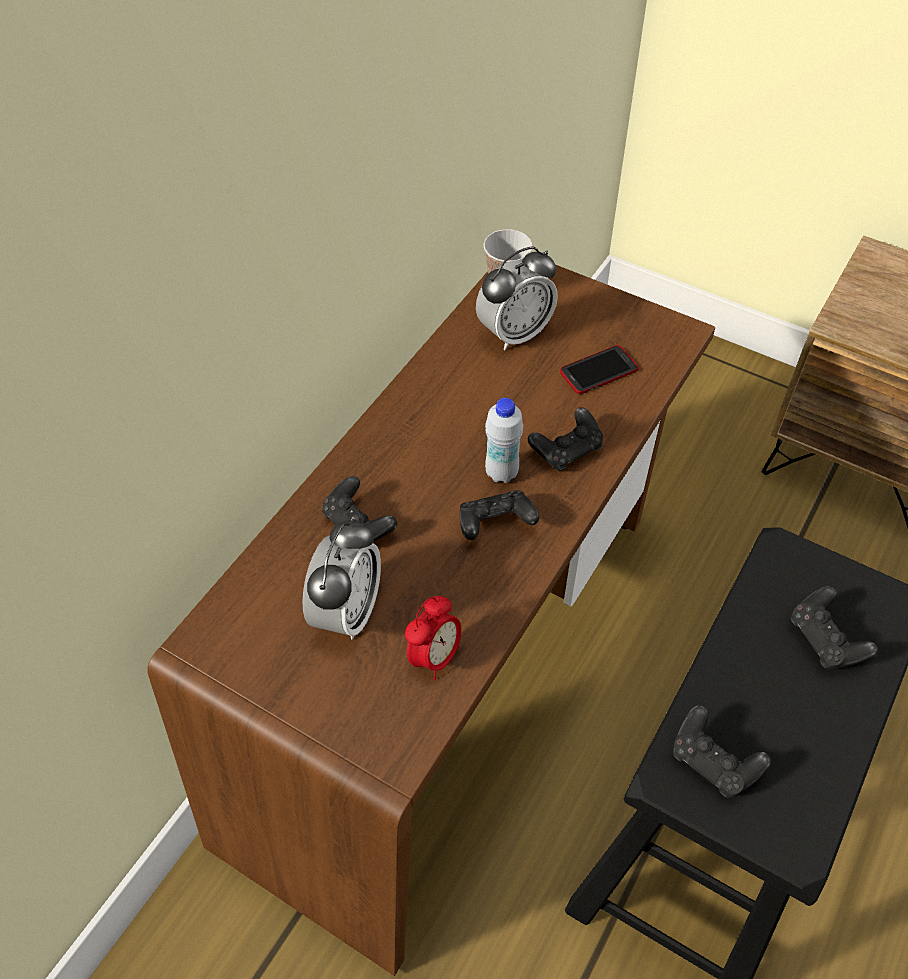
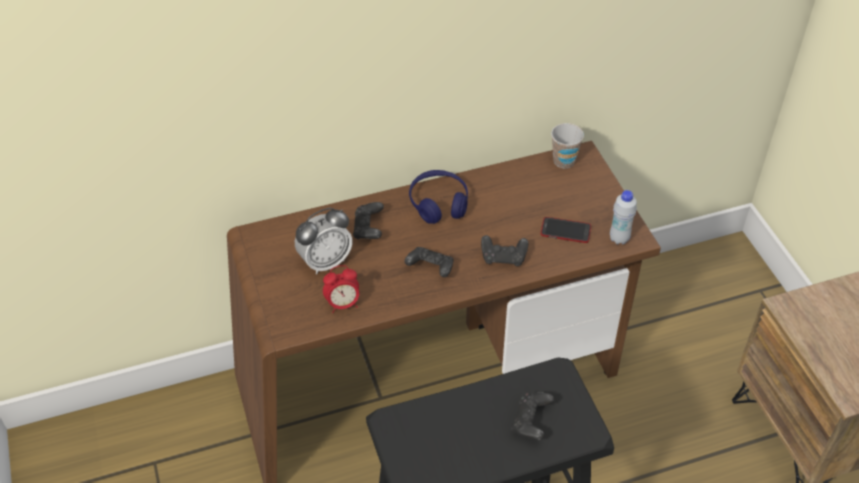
camera: 40 degrees right, 5 degrees down
alarm clock [476,246,558,350] -> none
white bottle [485,398,523,483] -> white bottle moved to [610,190,637,244]
black game controller [673,705,771,798] -> none
none -> blue headphones [409,170,468,224]

